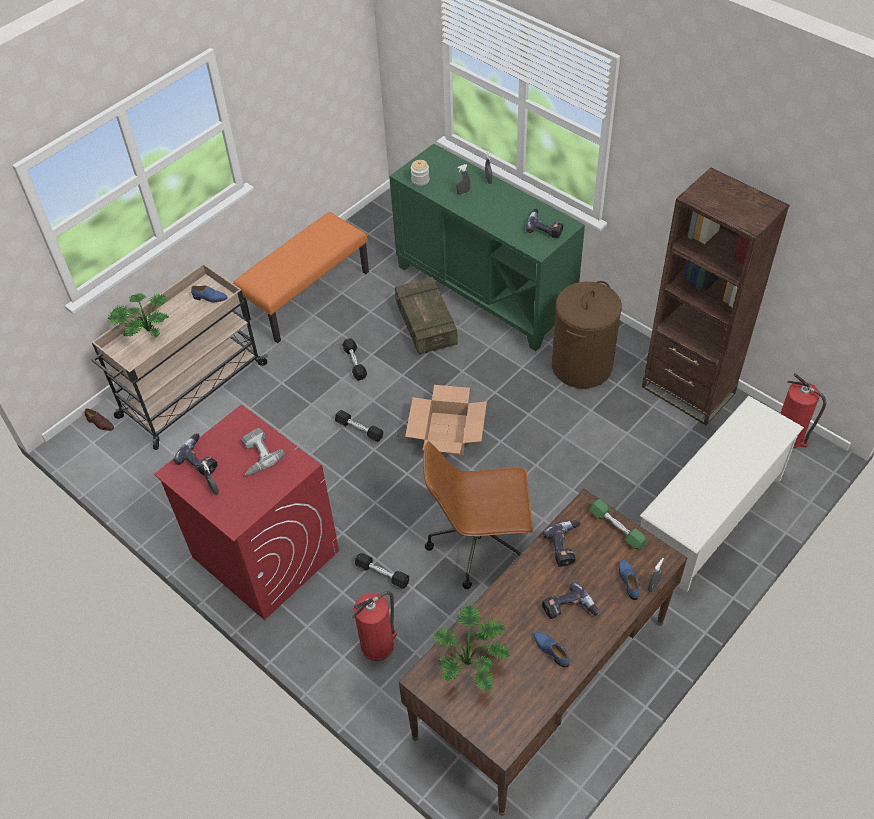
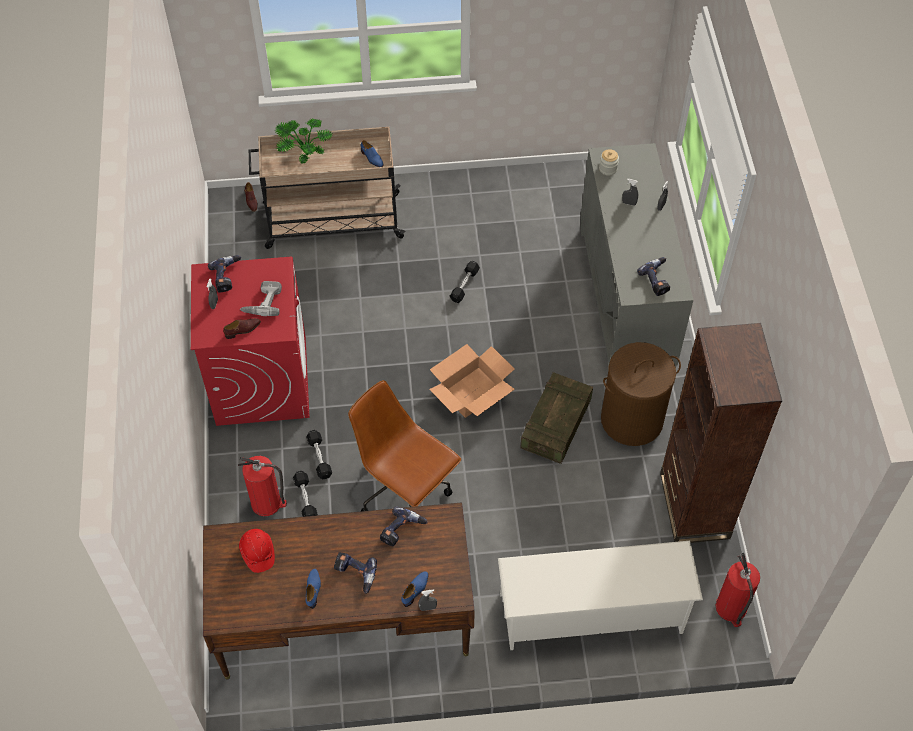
camera: 40 degrees right, 5 degrees up
orange bench [233,212,369,343] -> none
black dumbbell [335,410,383,442] -> black dumbbell moved to [293,471,318,517]
green cabinet [389,144,585,351] -> grey cabinet [580,143,693,370]
crate [395,277,458,355] -> crate moved to [521,372,593,464]
potted plant [433,604,511,692] -> red hard hat [239,529,275,573]
green dumbbell [590,499,647,549] -> none
none -> brown shoe [223,318,261,339]

